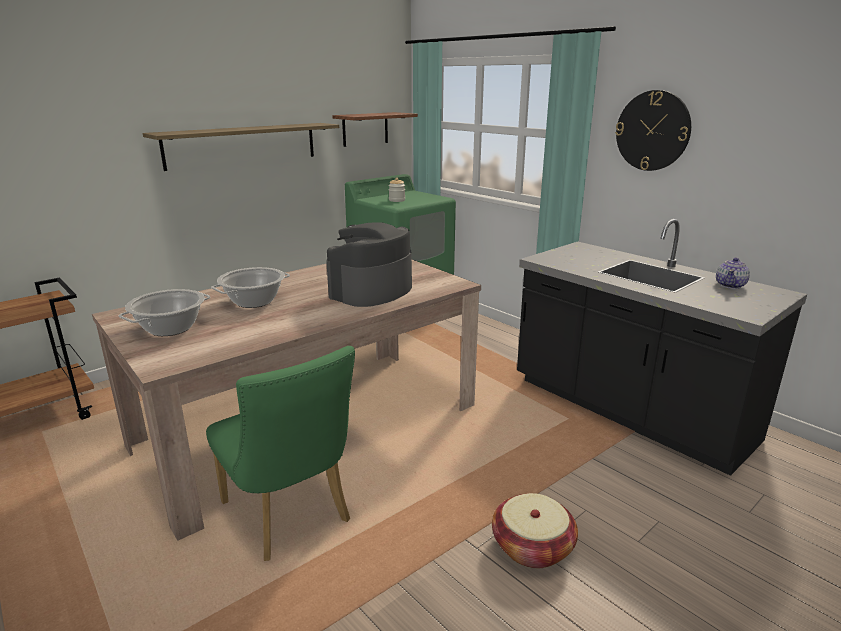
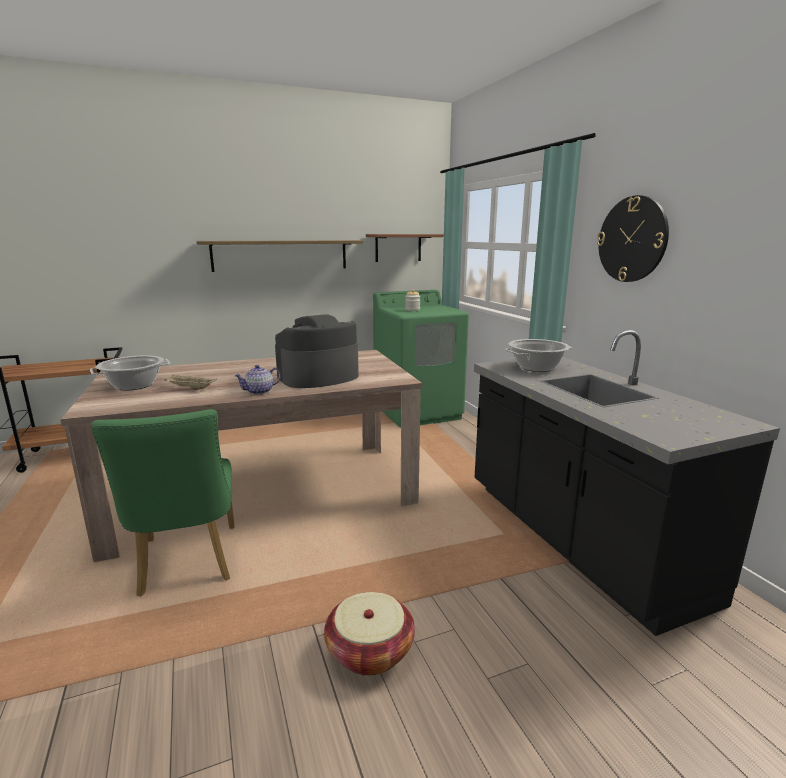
camera: 20 degrees right, 5 degrees down
cooking pot [211,267,290,308] -> cooking pot moved to [505,339,572,372]
teapot [716,257,750,289] -> teapot moved to [234,365,281,395]
none -> beige tray [164,375,217,390]

